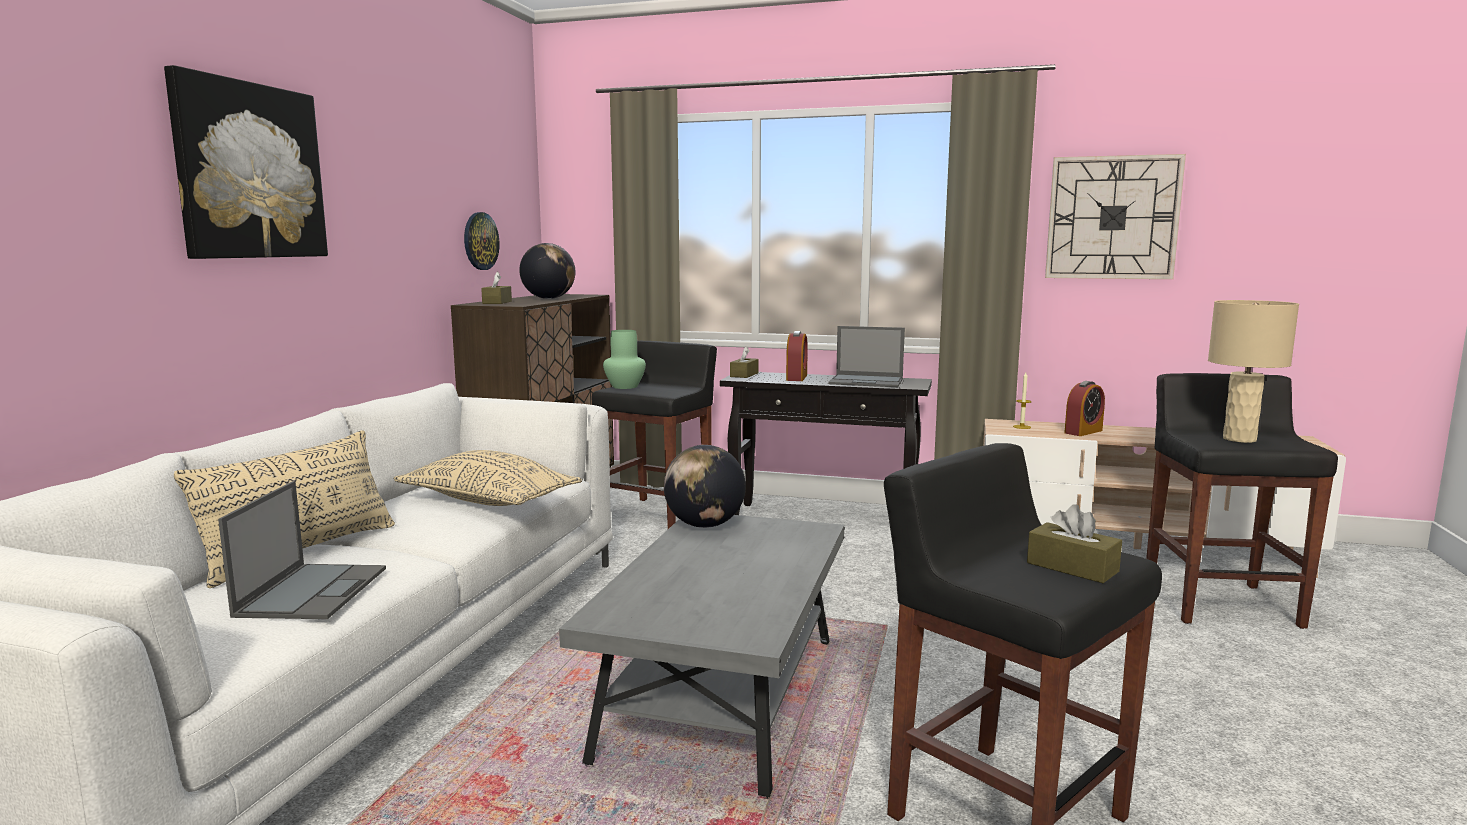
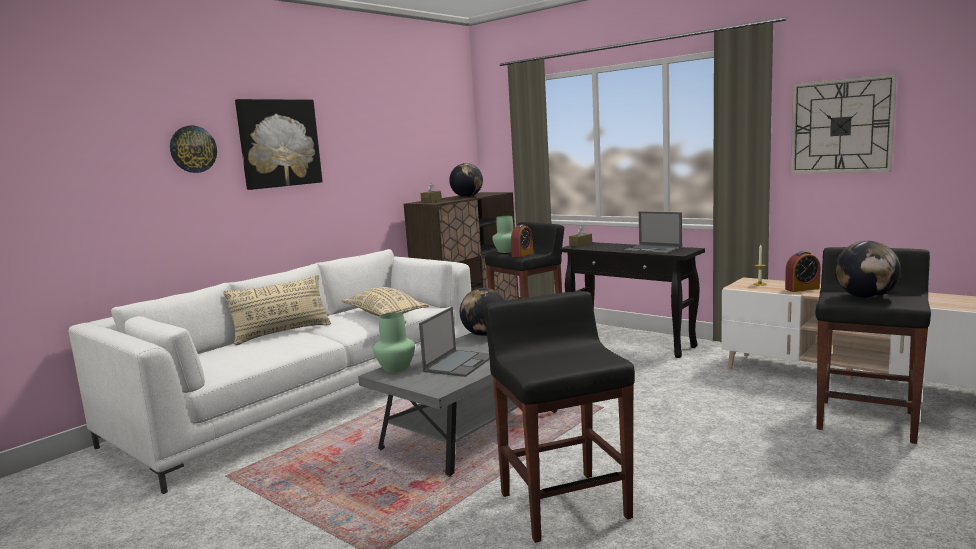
camera: 25 degrees right, 0 degrees up
laptop [218,481,386,619] -> laptop moved to [419,307,490,377]
wall clock [464,212,499,270] -> wall clock moved to [170,126,217,173]
alarm clock [786,331,808,381] -> alarm clock moved to [511,225,533,257]
brown tissue box [1027,504,1122,583] -> none
beige table lamp [1208,300,1299,443] -> globe [835,241,901,298]
none -> green vase [373,312,415,373]

